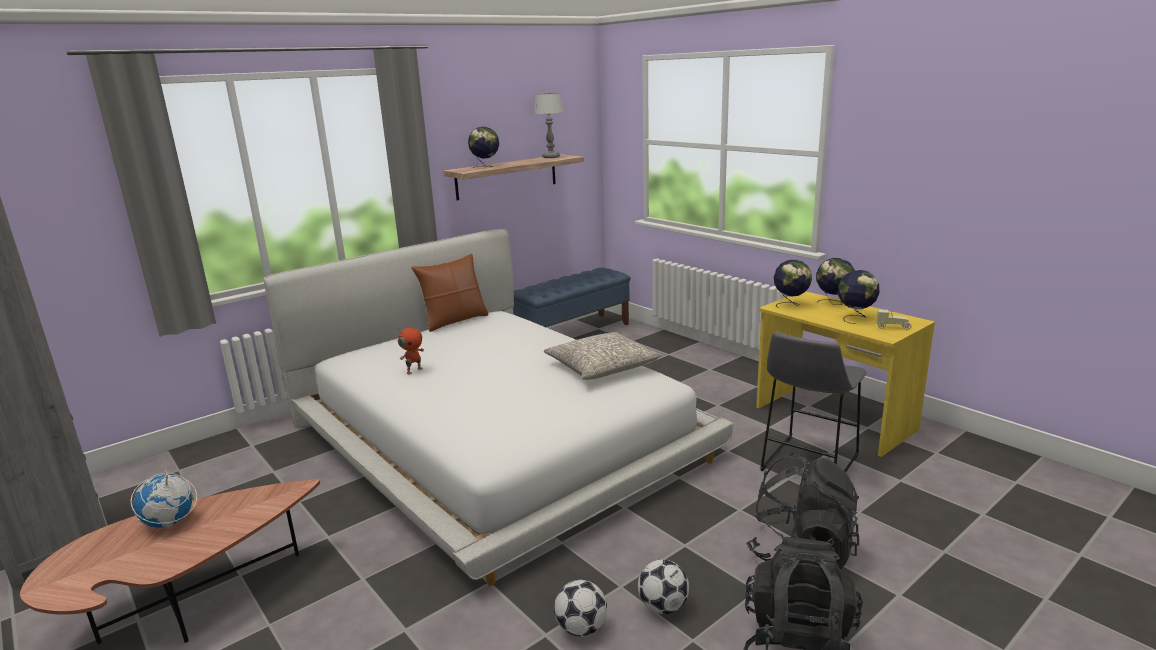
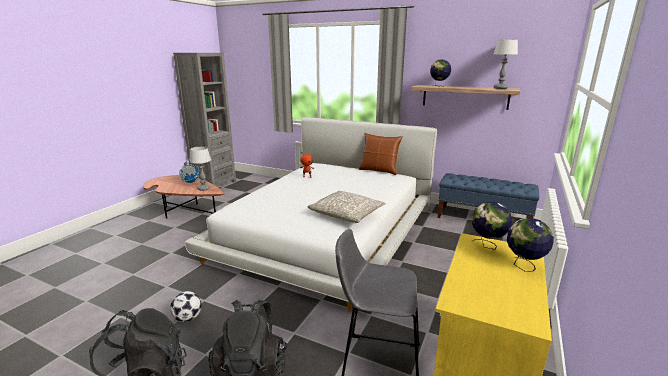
camera: 65 degrees right, 0 degrees up
football [554,580,607,637] -> none
globe [838,270,880,324] -> none
beige toy car [876,309,911,330] -> none
none -> table lamp [189,146,211,191]

